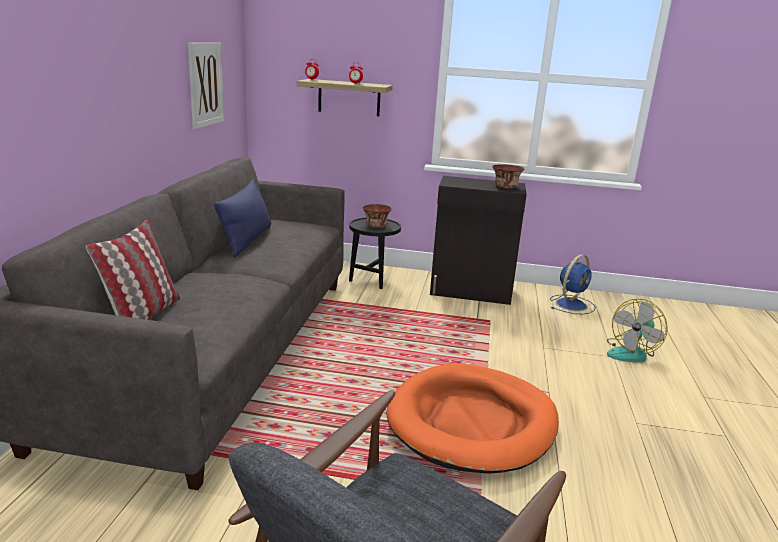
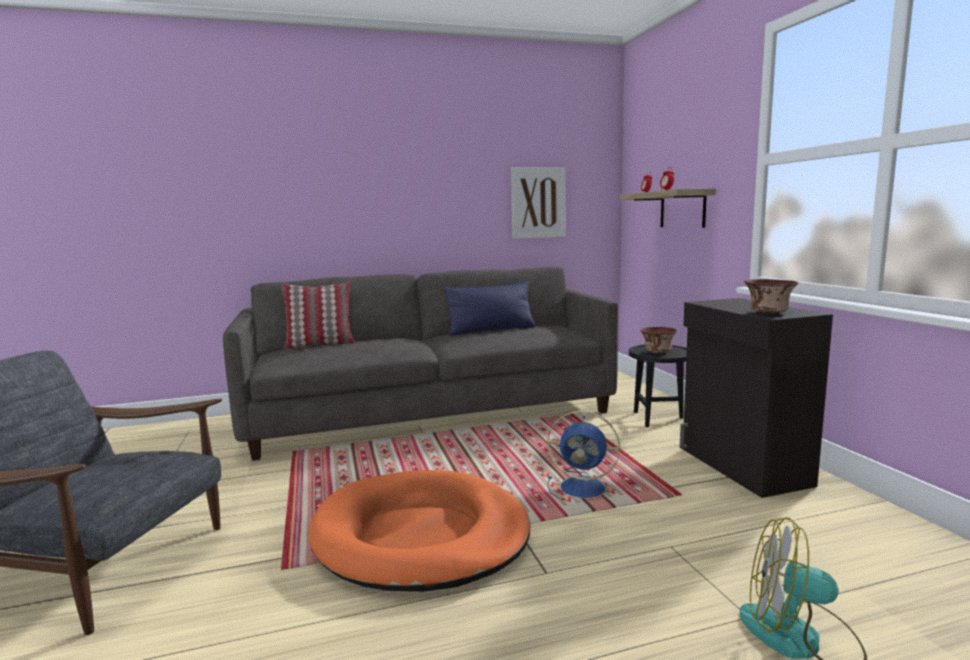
camera: 65 degrees right, 10 degrees down
blue fan [550,254,596,314] -> blue fan moved to [547,411,620,500]

